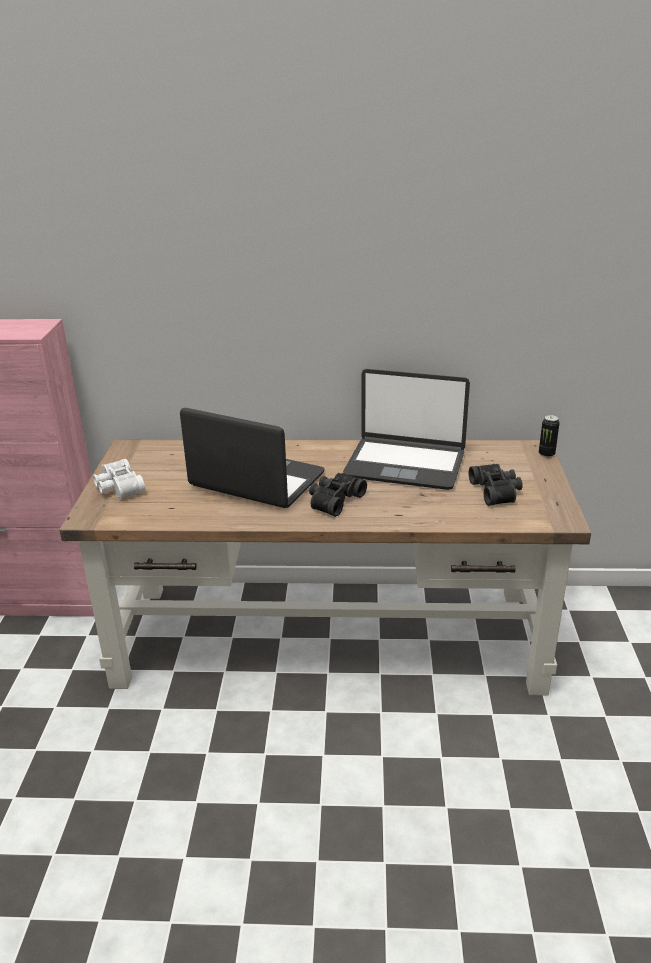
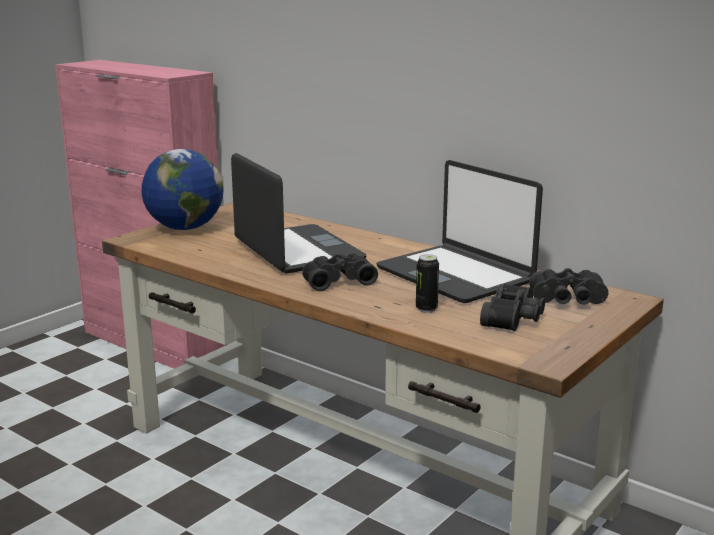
camera: 35 degrees right, 10 degrees down
white binoculars [93,459,146,500] -> globe [142,149,224,230]
can [539,415,560,458] -> can moved to [416,254,439,313]
none -> black binoculars [529,268,608,305]

